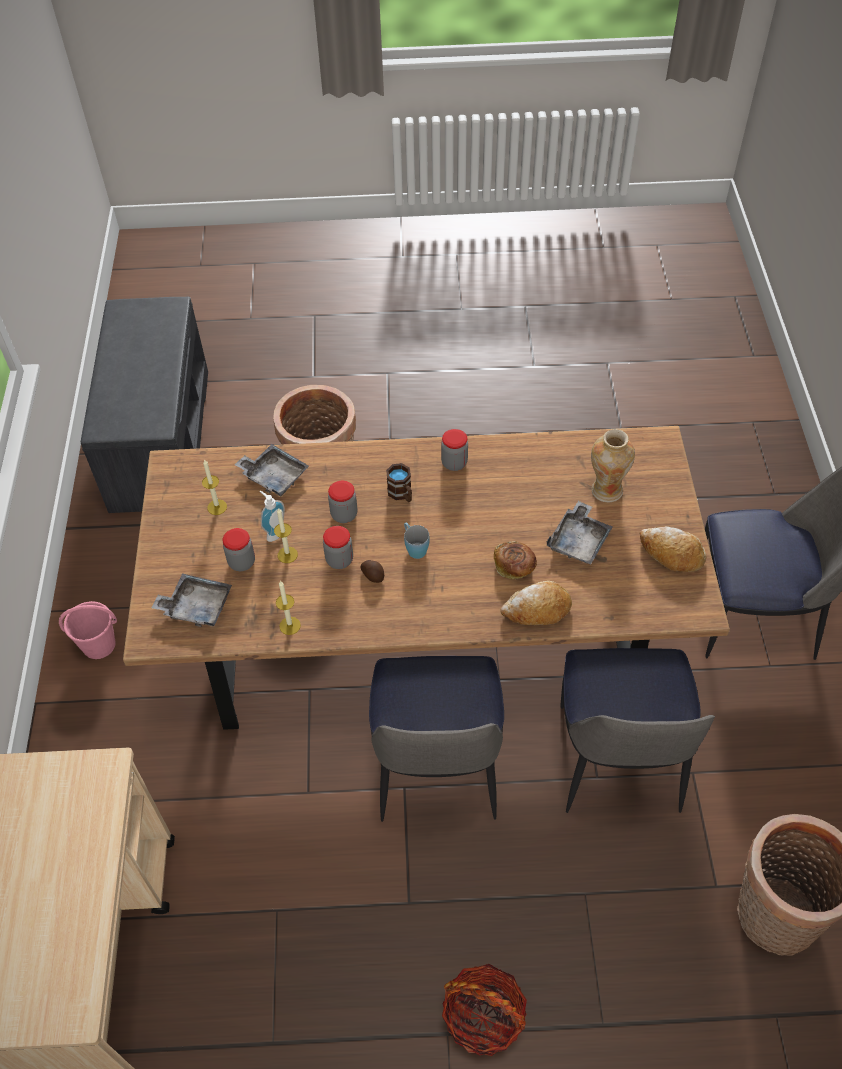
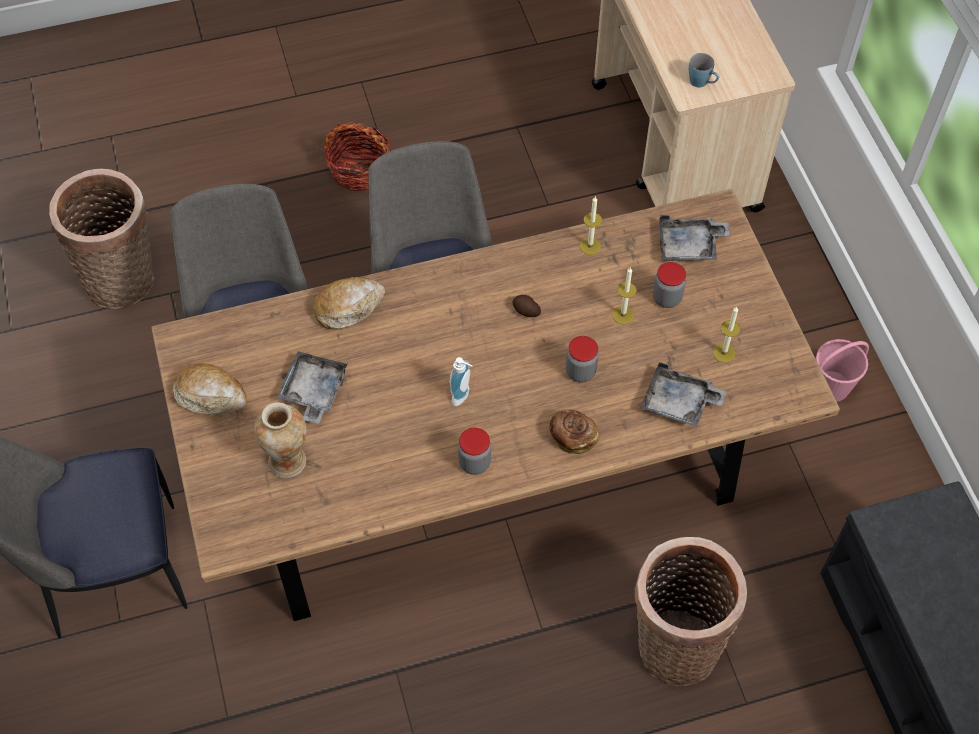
camera: 165 degrees right, 5 degrees up
soap dispenser [260,491,285,542] -> soap dispenser moved to [450,357,472,406]
jar [323,526,353,569] -> none
brown mug [386,463,412,502] -> none
blue mug [404,522,430,559] -> blue mug moved to [689,53,719,87]
bread [494,541,537,580] -> bread moved to [549,409,599,454]

